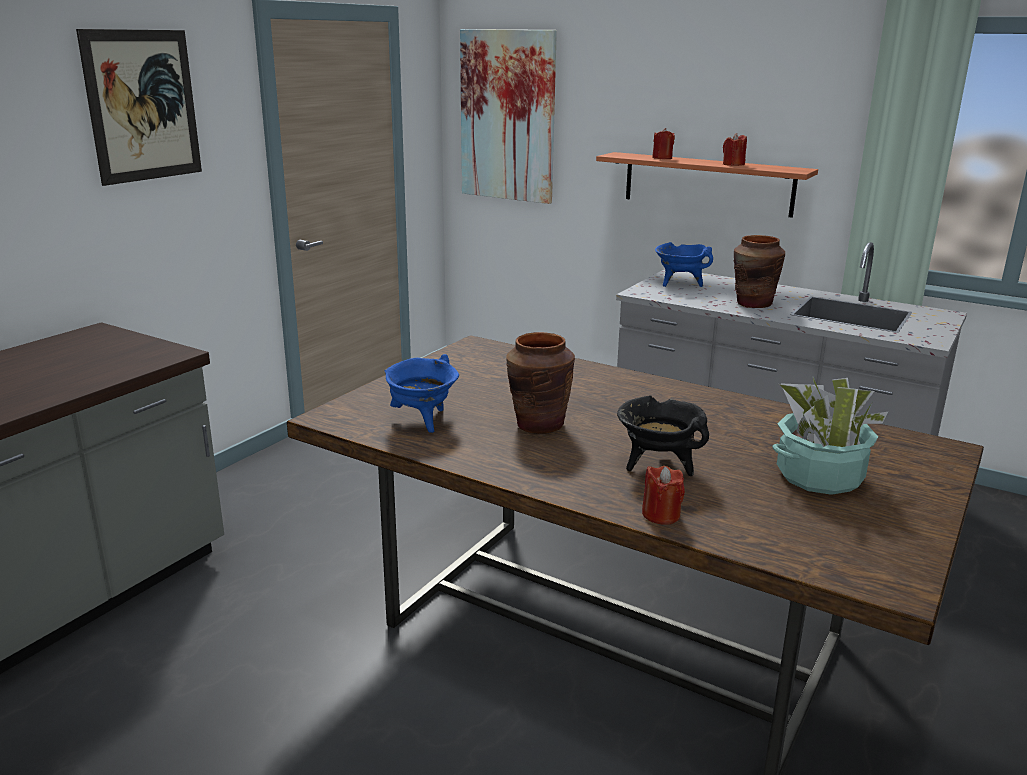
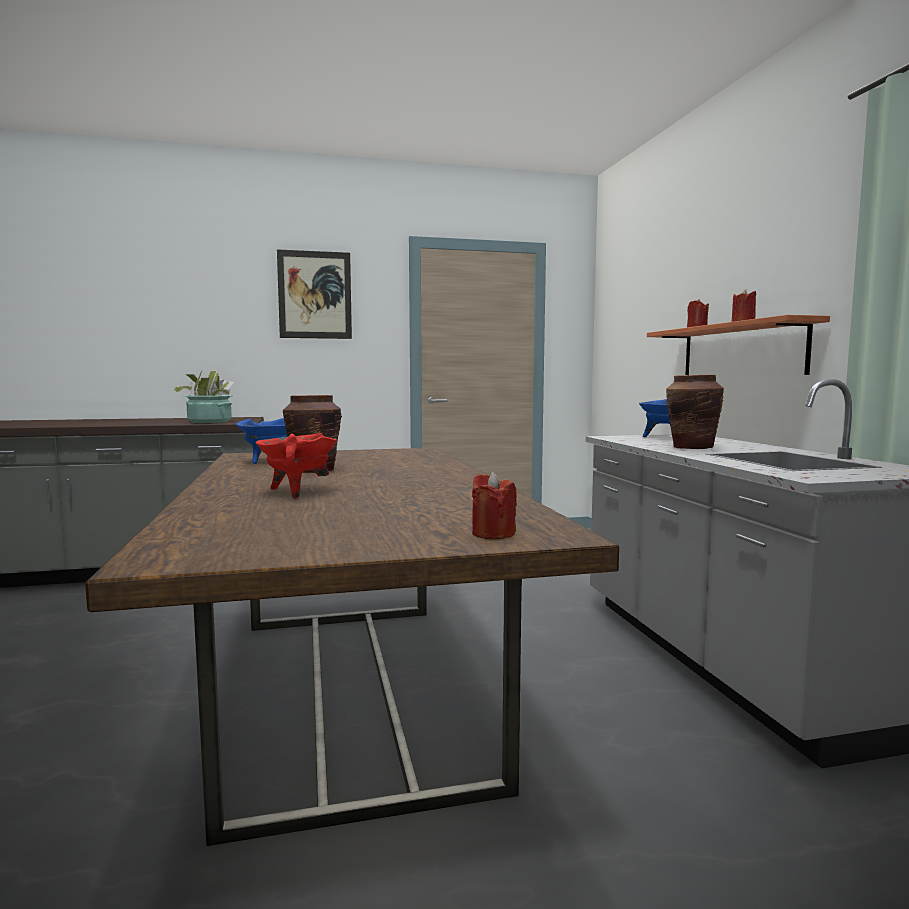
camera: 45 degrees right, 15 degrees down
picture [460,29,557,204] -> none
black cooking pot [617,396,709,476] -> red cooking pot [256,433,338,499]
red candle [642,466,685,525] -> red candle moved to [472,472,517,539]
potted plant [772,377,888,495] -> potted plant moved to [170,371,234,423]

